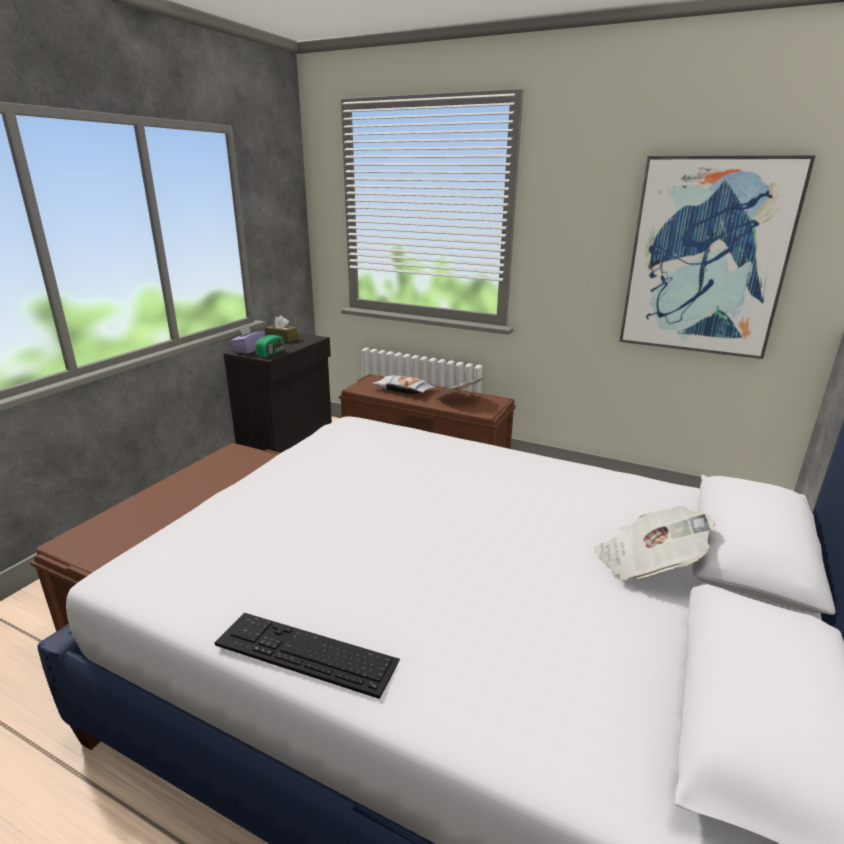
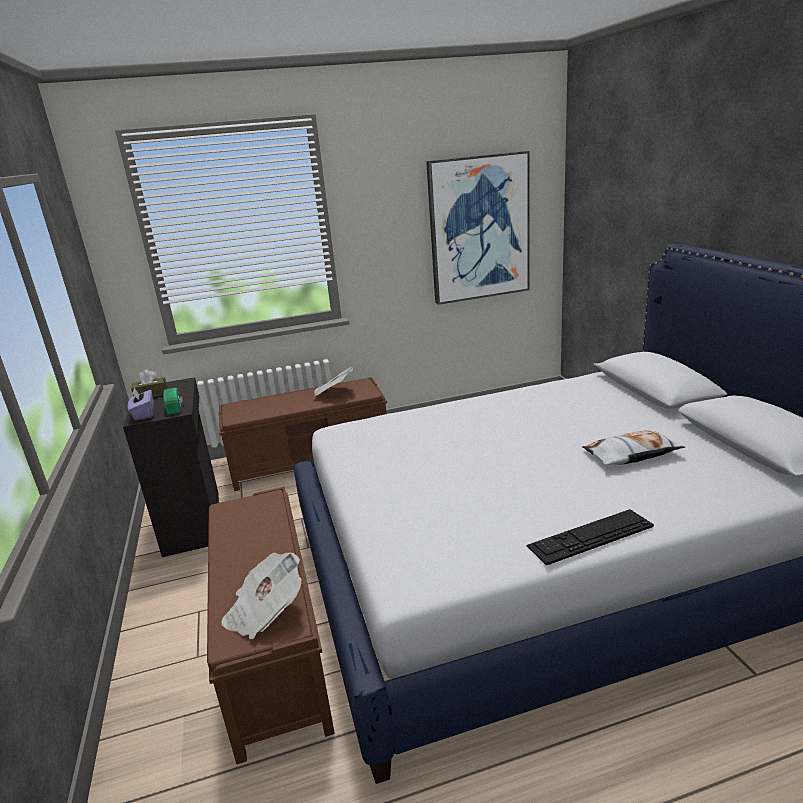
camera: 40 degrees left, 0 degrees up
pillow [372,375,437,394] -> pillow moved to [582,430,685,465]
newspaper [594,506,715,581] -> newspaper moved to [221,553,302,639]

